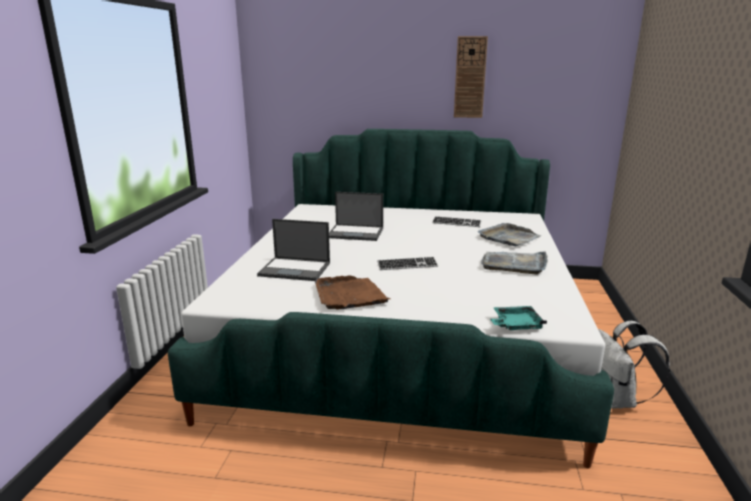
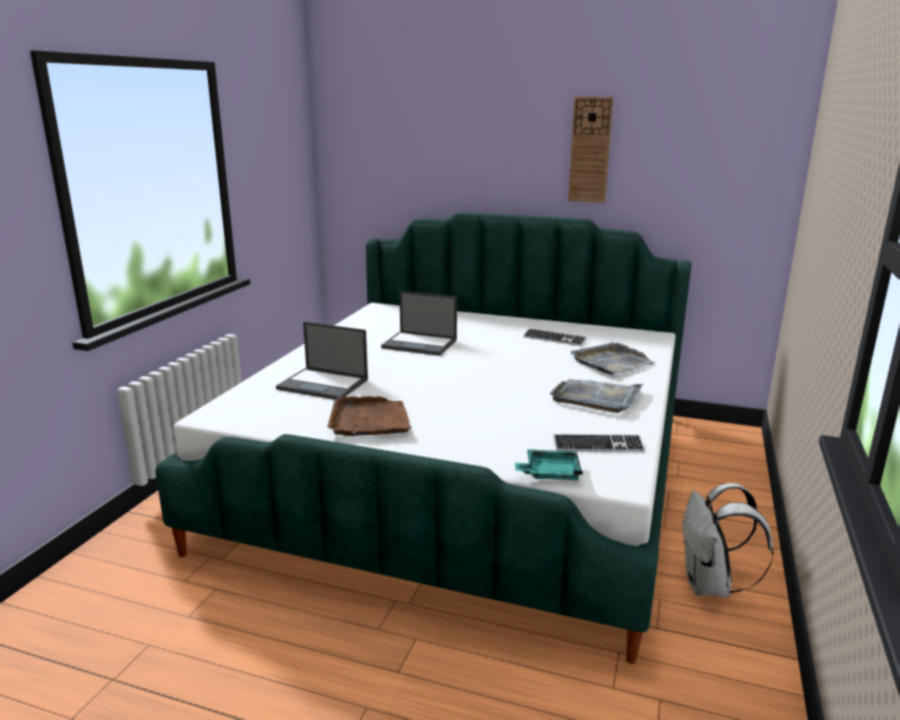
camera: 10 degrees right, 0 degrees up
keyboard [377,257,438,270] -> keyboard moved to [554,434,645,452]

